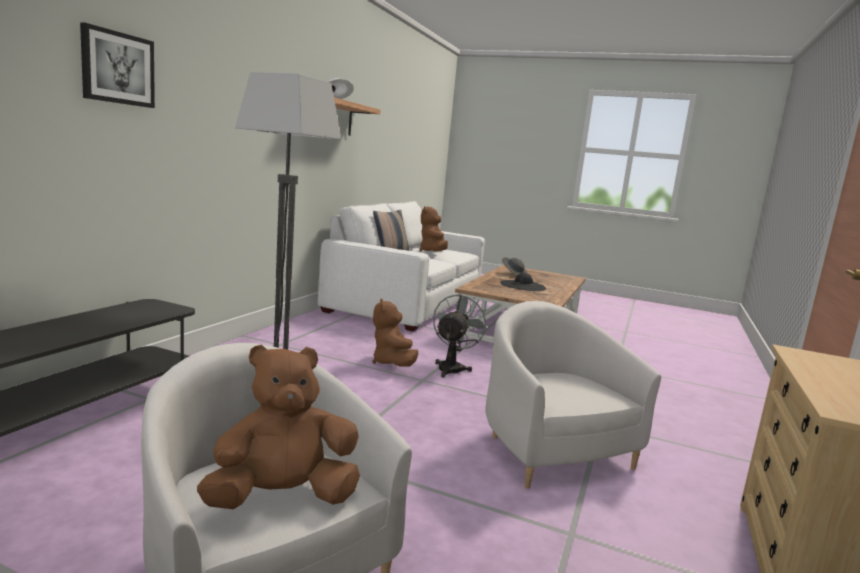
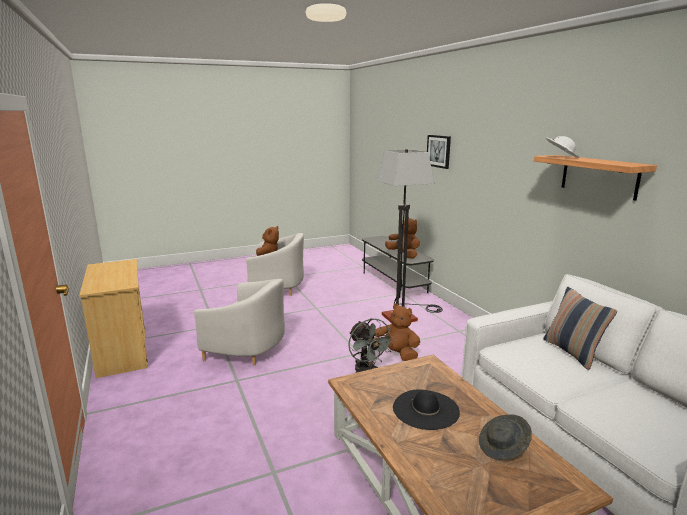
camera: 135 degrees right, 5 degrees up
brown plush toy [419,206,448,252] -> brown plush toy moved to [385,217,420,258]

